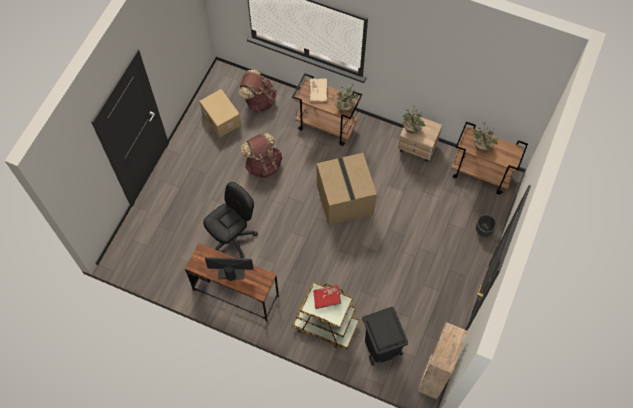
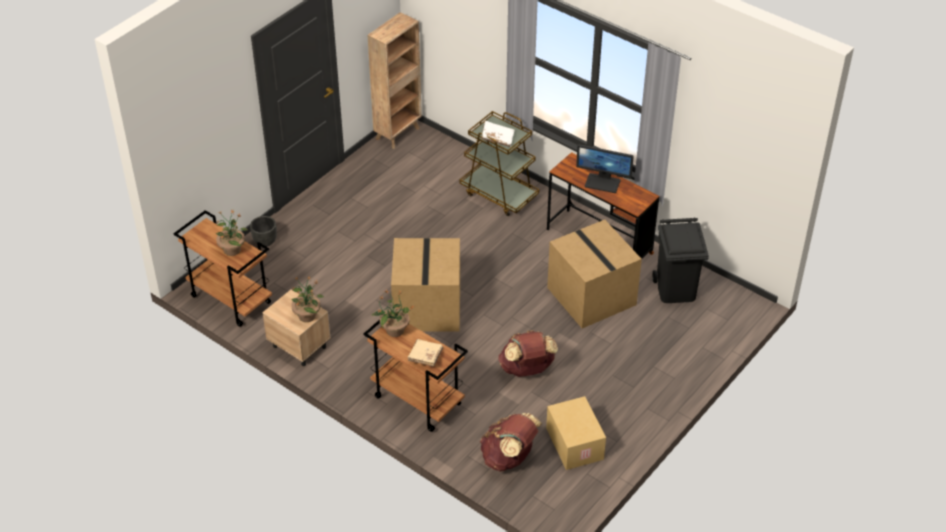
camera: 165 degrees left, 20 degrees down
black office chair [203,182,258,258] -> cardboard box [547,220,642,328]
red book [313,285,341,309] -> white book [481,121,515,147]
black trash can [362,307,408,366] -> black trash can moved to [653,217,709,303]

